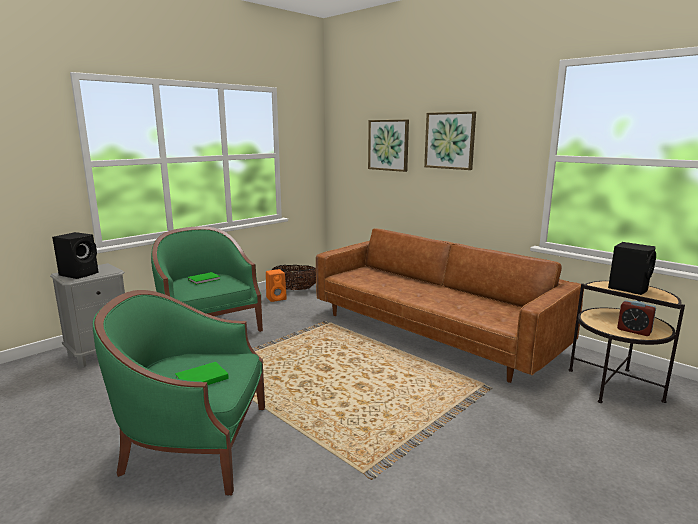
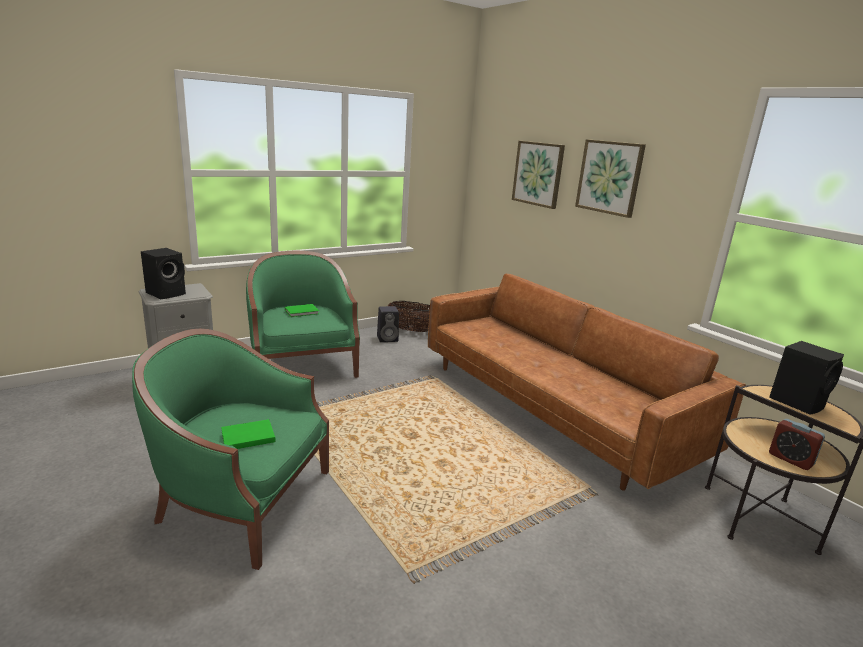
camera: 10 degrees right, 5 degrees up
orange speaker [266,269,287,302] -> black speaker [377,306,399,342]

